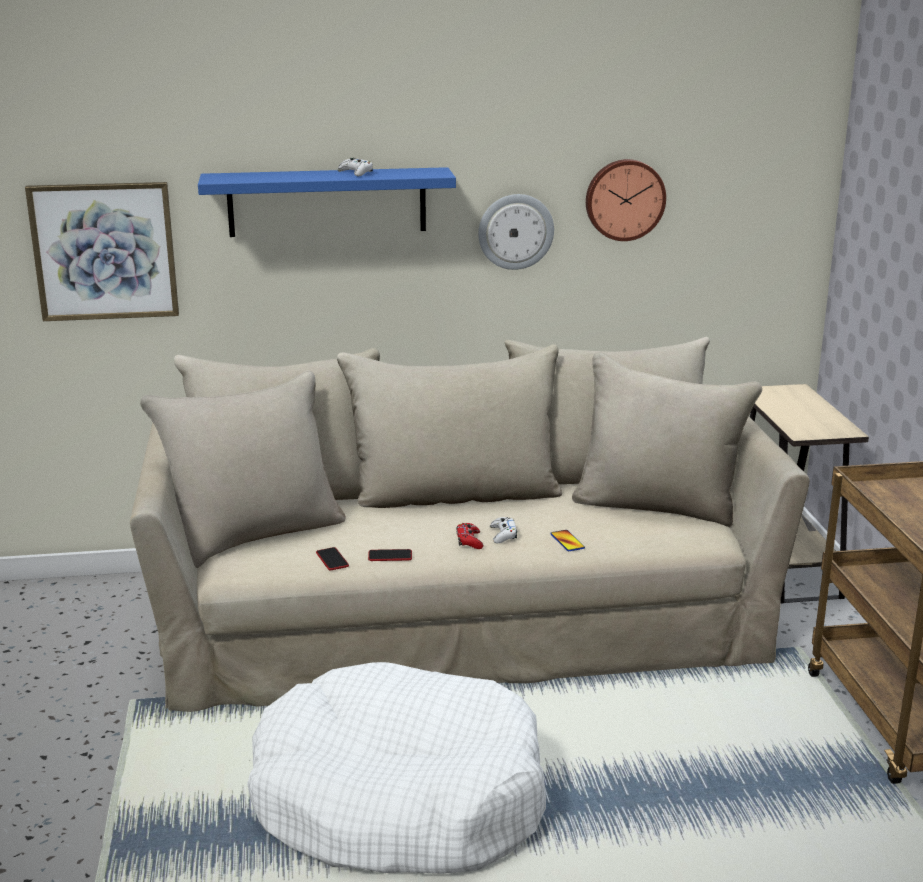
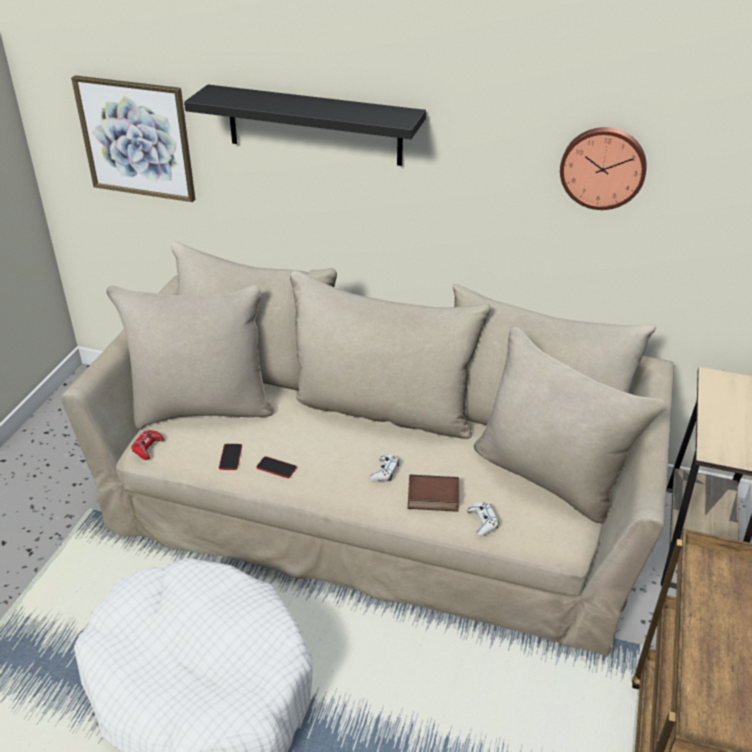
camera: 25 degrees right, 15 degrees up
blue shelf [198,167,456,237] -> black shelf [184,85,426,166]
white game controller [338,158,373,176] -> white game controller moved to [467,502,499,536]
red game controller [456,523,483,549] -> red game controller moved to [131,430,164,460]
wall clock [478,194,554,270] -> none
phone [550,530,585,551] -> book [408,475,459,512]

